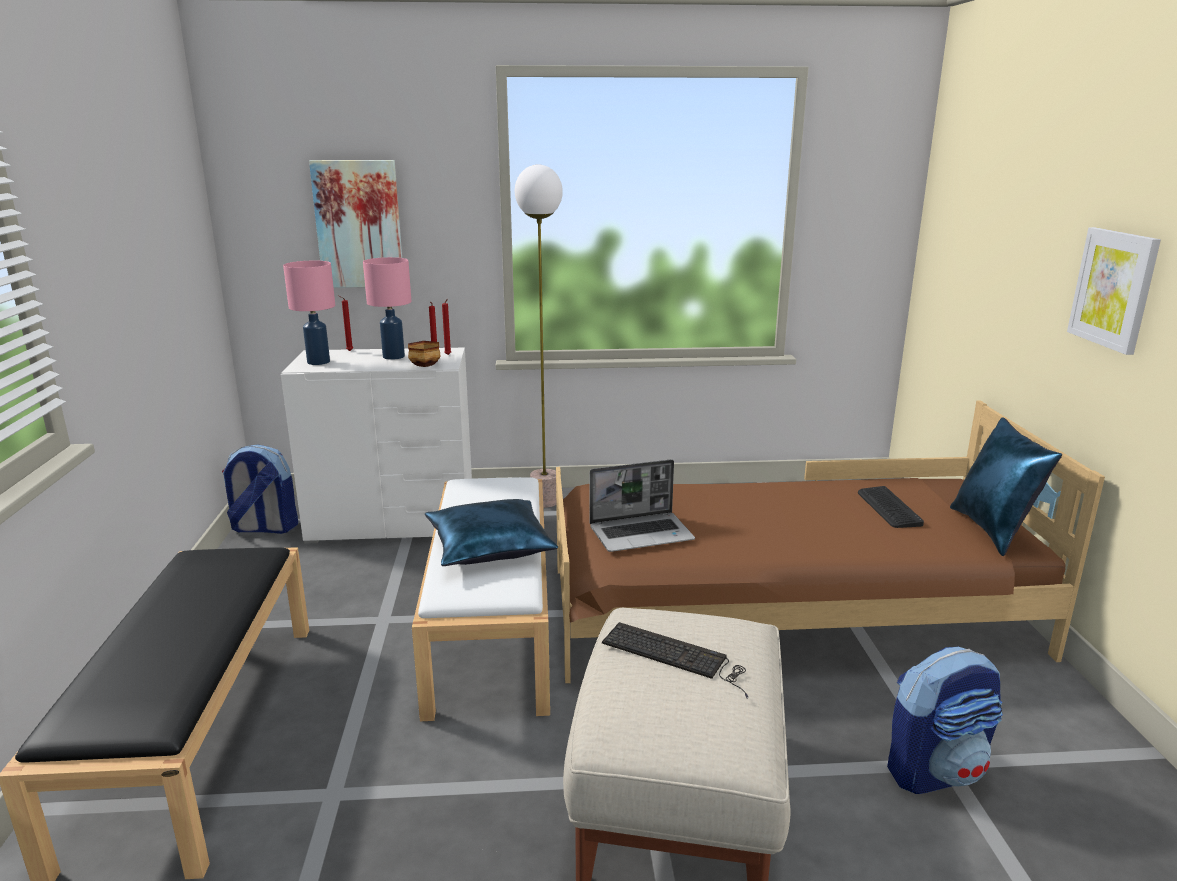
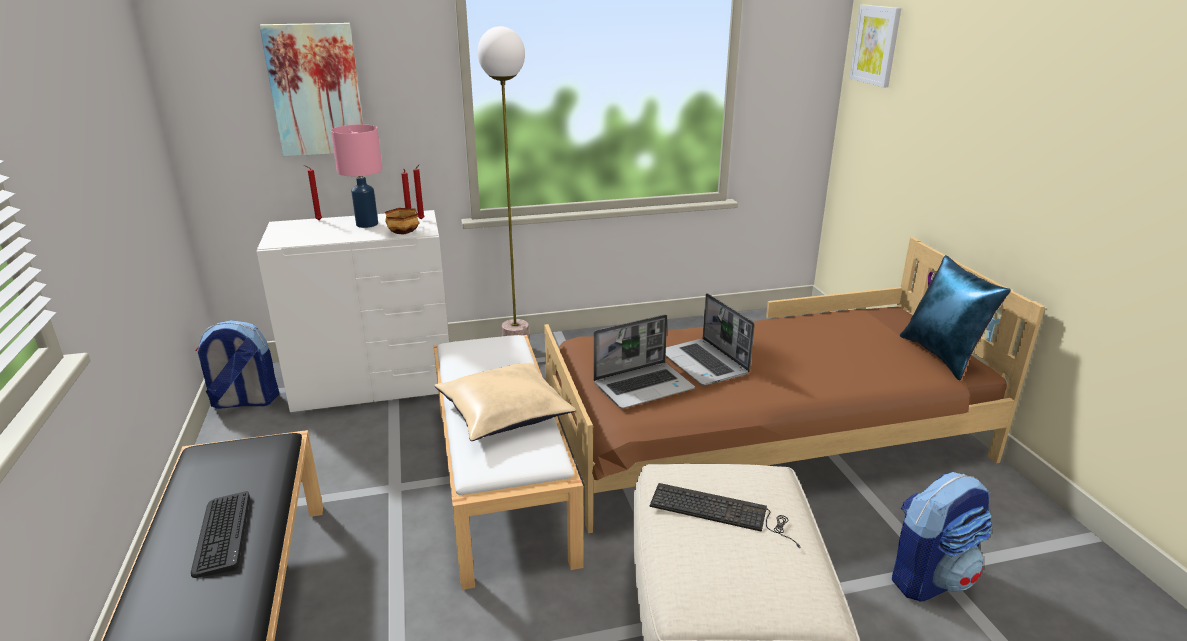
camera: 10 degrees left, 5 degrees up
pink table lamp [283,261,335,365] -> none
blue pillow [425,499,558,566] -> beige pillow [434,363,576,441]
keyboard [858,486,924,528] -> keyboard moved to [191,491,250,578]
picture [1067,227,1161,355] -> picture moved to [849,5,901,87]
none -> laptop [666,293,755,385]

